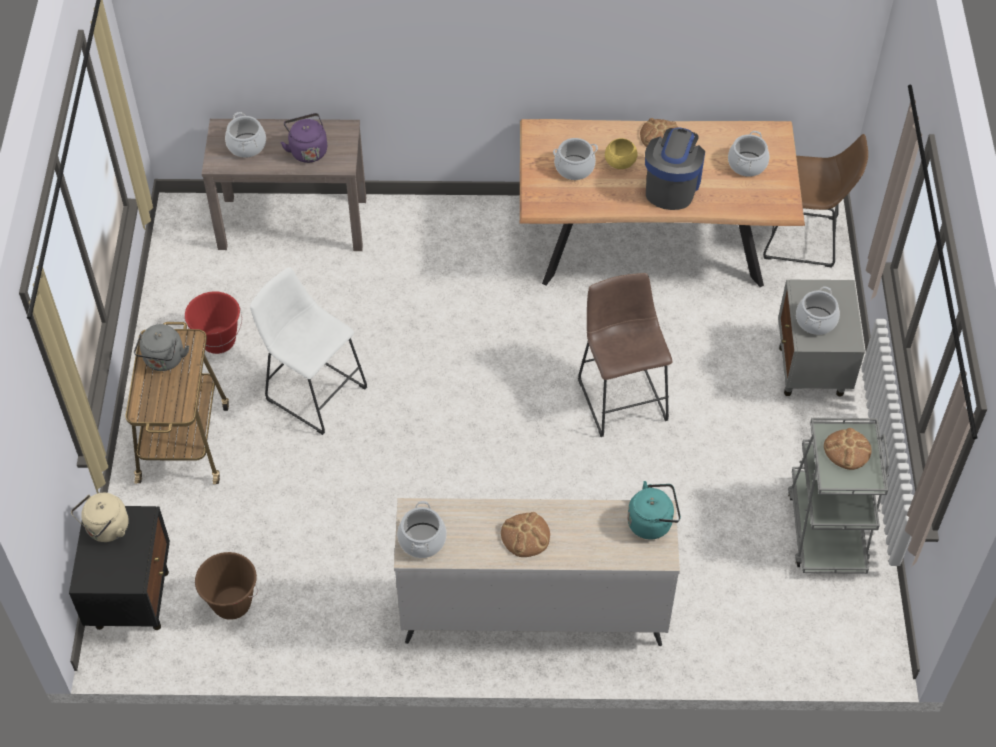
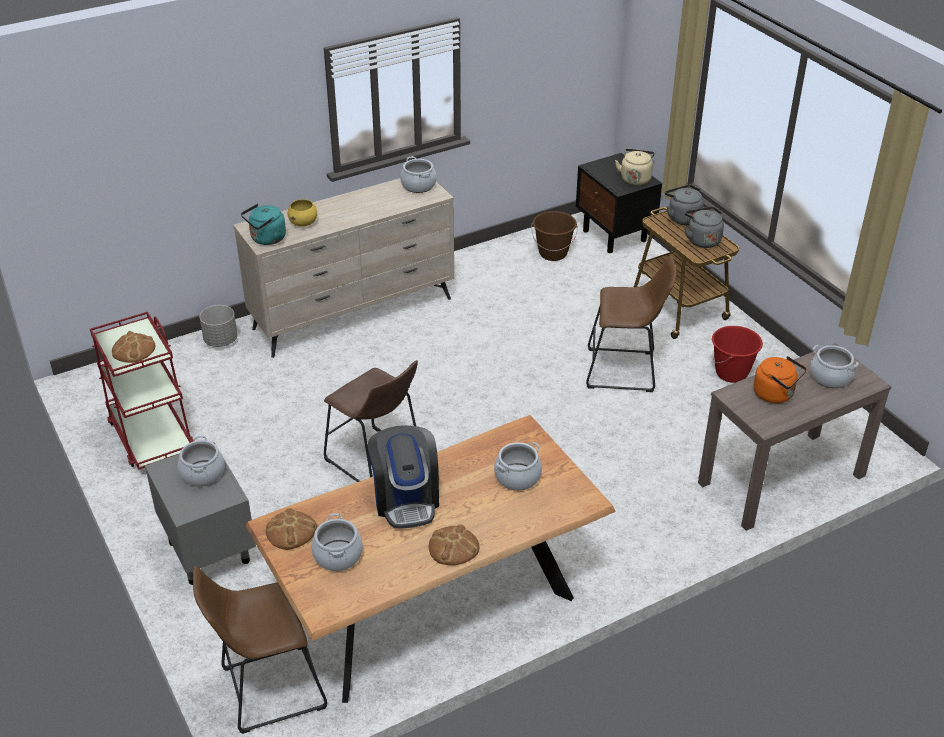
camera: 150 degrees right, 15 degrees down
white stool [250,267,367,435] -> brown stool [586,256,677,392]
purple kettle [280,113,327,163] -> orange kettle [754,356,807,403]
bread [501,512,550,557] -> bread moved to [266,508,317,550]
yellow bowl [605,138,637,169] -> yellow bowl moved to [287,199,317,227]
grey cart [788,418,889,574] -> red cart [90,312,194,470]
none -> grey planter [200,305,238,347]
none -> grey kettle [665,185,704,225]

